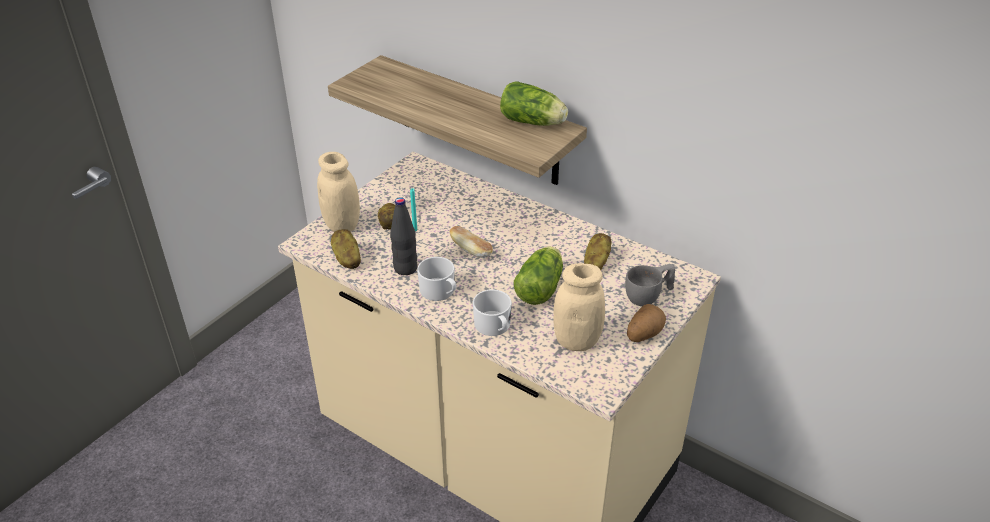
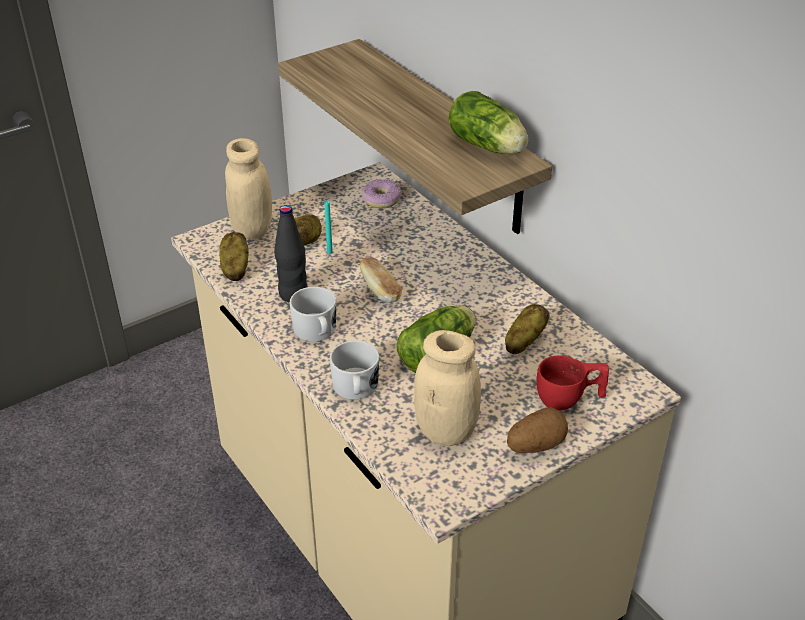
camera: 20 degrees right, 0 degrees up
grey cup [625,264,675,306] -> red cup [536,355,609,410]
none -> donut [361,179,401,208]

